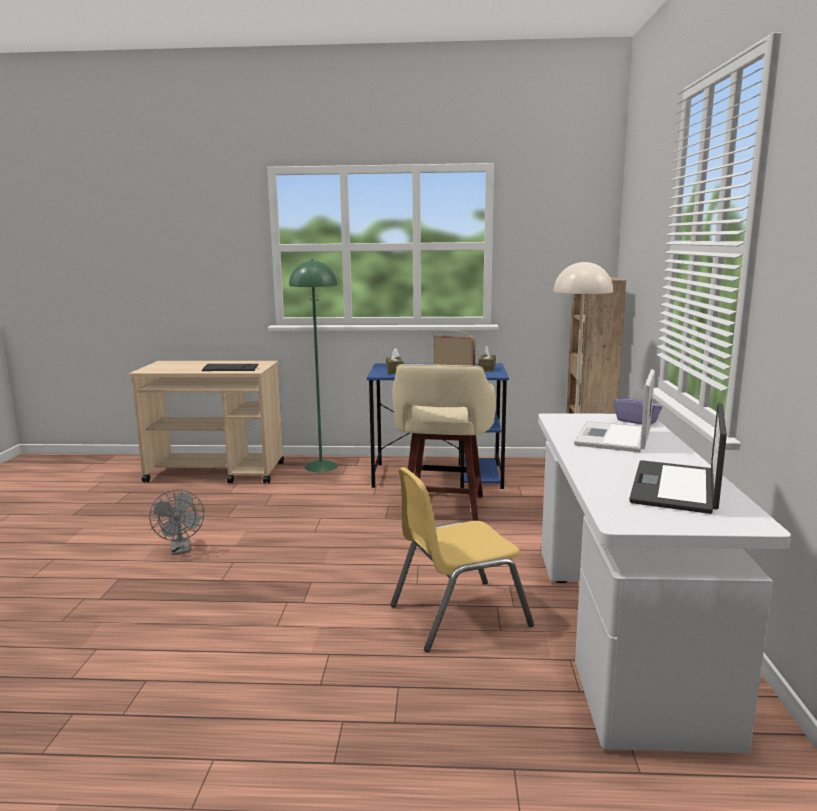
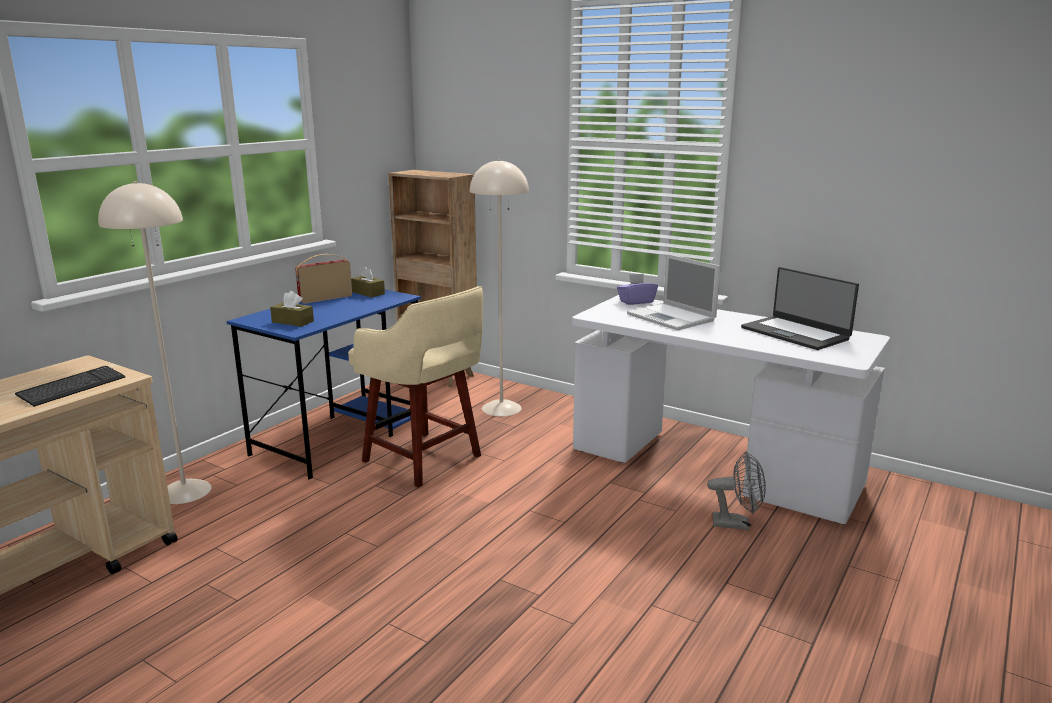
camera: 60 degrees left, 5 degrees up
grey fan [149,489,204,555] -> grey fan moved to [707,451,766,530]
green floor lamp [289,259,338,472] -> beige floor lamp [98,181,212,504]
yellow chair [390,467,534,652] -> none

